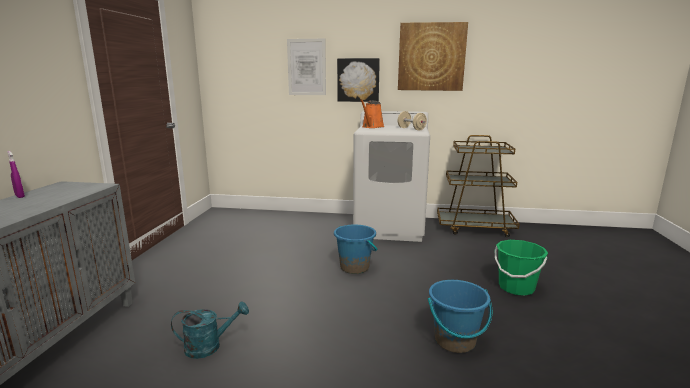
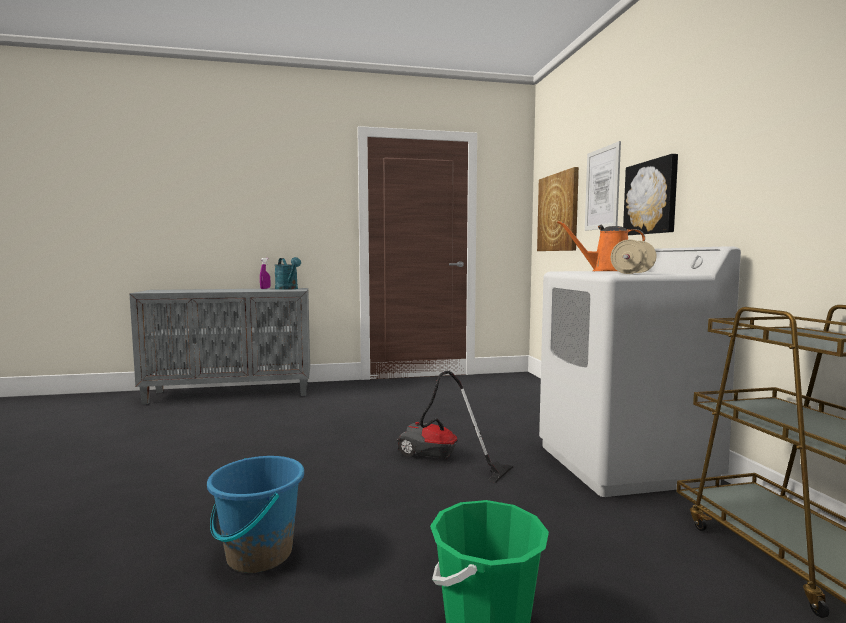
camera: 70 degrees right, 10 degrees down
turquoise watering can [171,302,249,359] -> turquoise watering can moved to [275,257,301,290]
blue bucket [334,225,377,274] -> vacuum cleaner [397,371,513,483]
picture [398,22,468,91] -> picture moved to [537,167,579,251]

